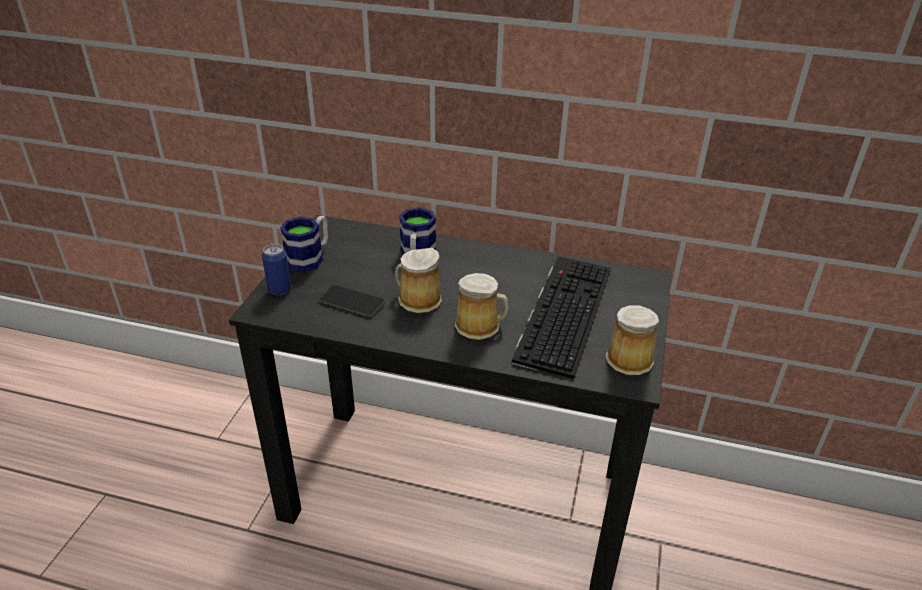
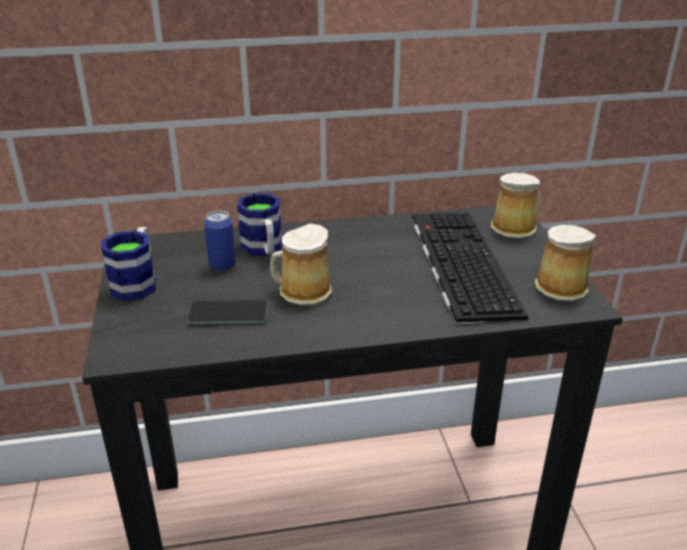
camera: 25 degrees left, 5 degrees down
can [262,244,291,295] -> can moved to [204,210,236,272]
mug [455,273,508,340] -> mug moved to [491,173,541,239]

